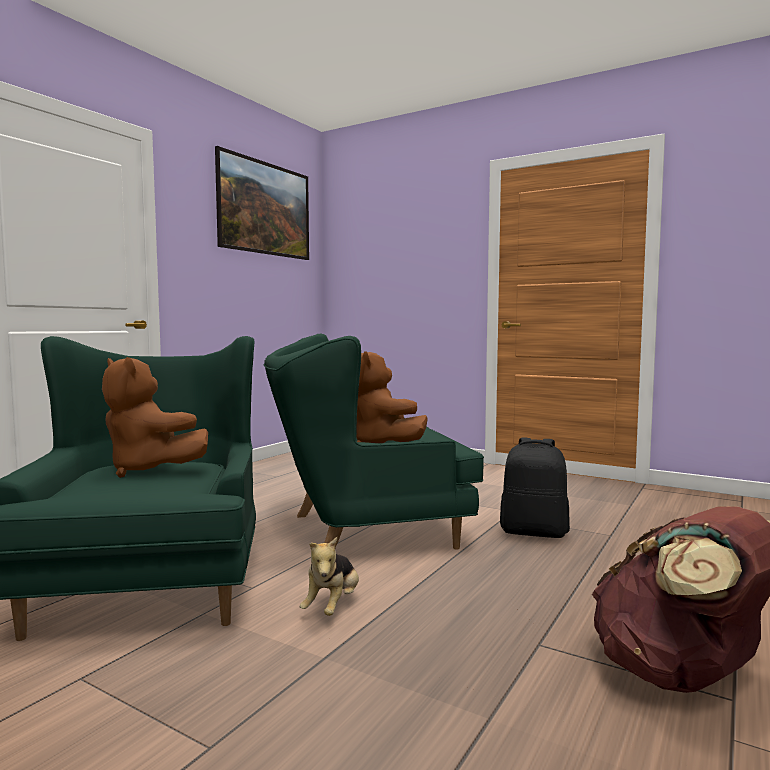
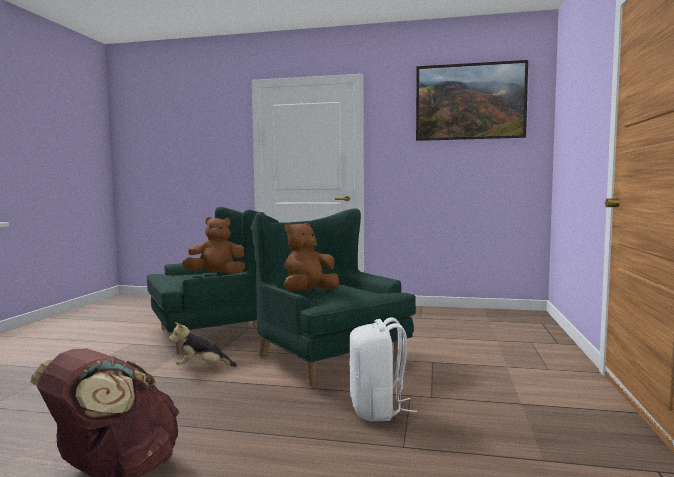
camera: 70 degrees right, 0 degrees up
brown plush toy [102,357,208,478] -> brown plush toy turned 75 degrees clockwise [182,217,245,275]
black backpack [500,437,570,538] -> white backpack [349,317,417,421]

